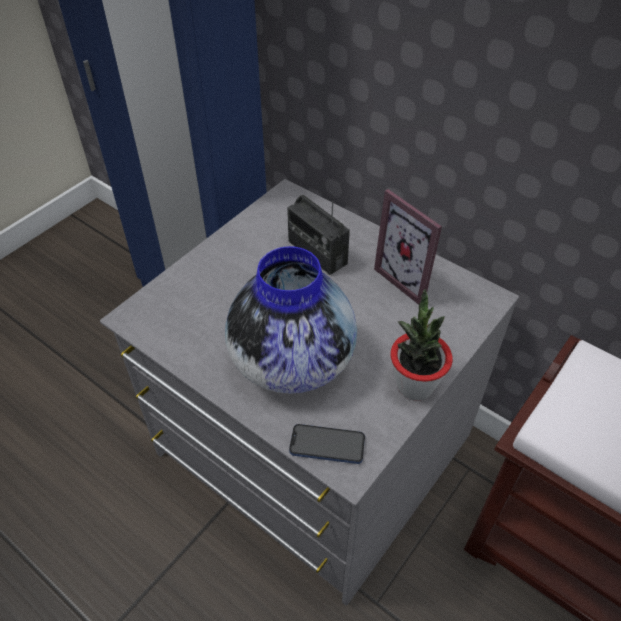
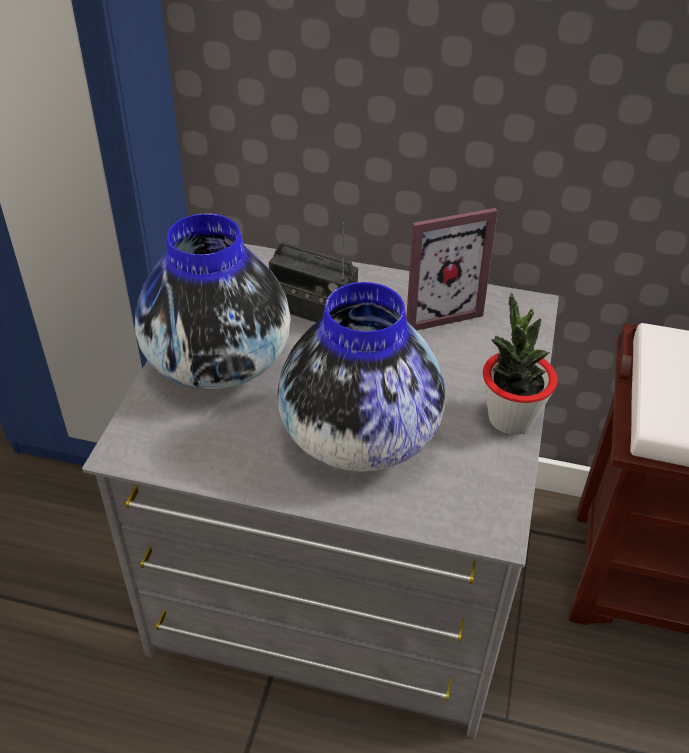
camera: 25 degrees left, 5 degrees down
phone [289,424,365,464] -> none
picture frame [374,189,442,305] -> picture frame turned 45 degrees counterclockwise [406,208,498,331]
none -> vase [135,213,291,389]

